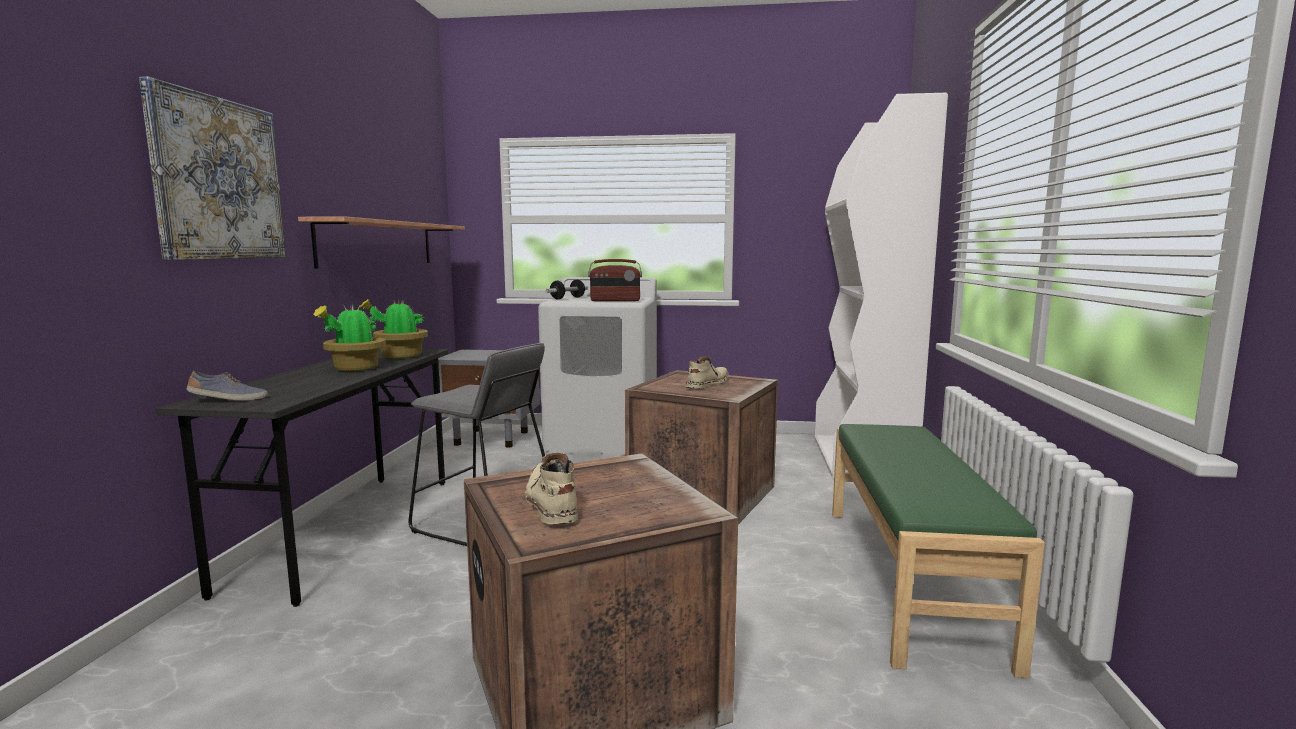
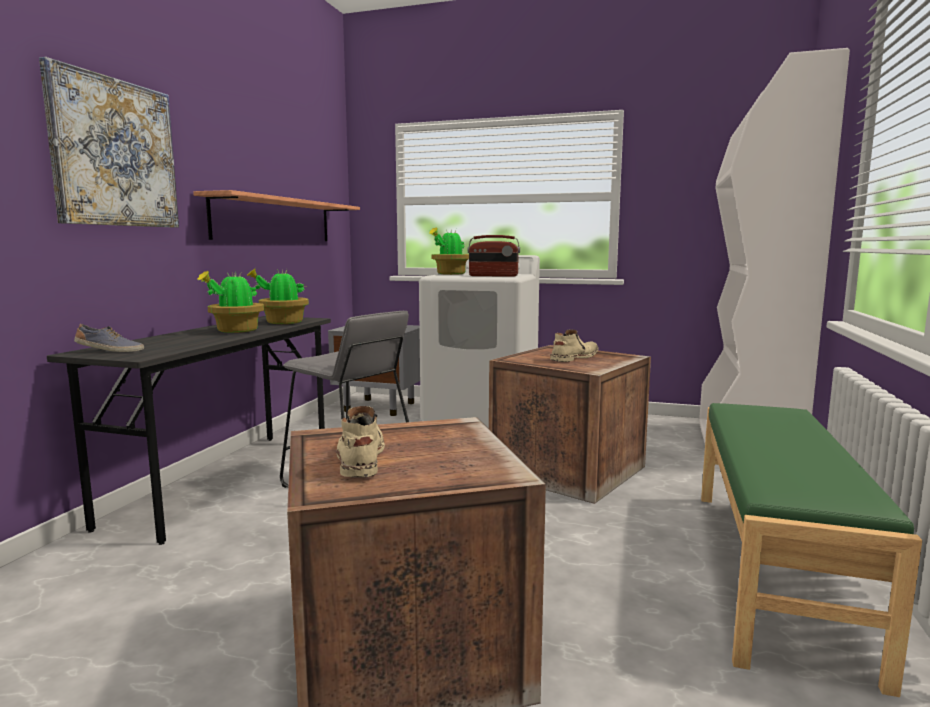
camera: 10 degrees right, 0 degrees up
dumbbell [546,279,588,300] -> potted plant [429,228,469,275]

